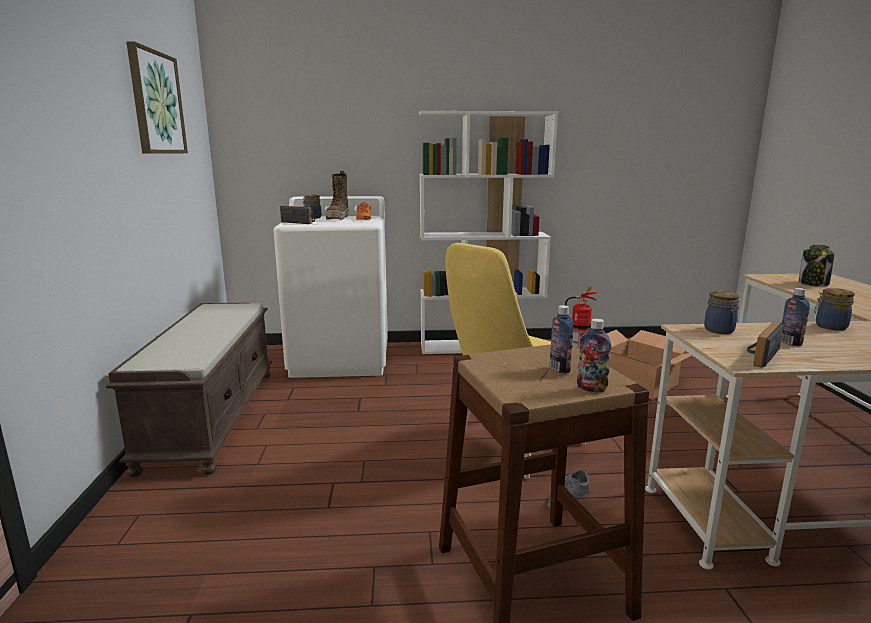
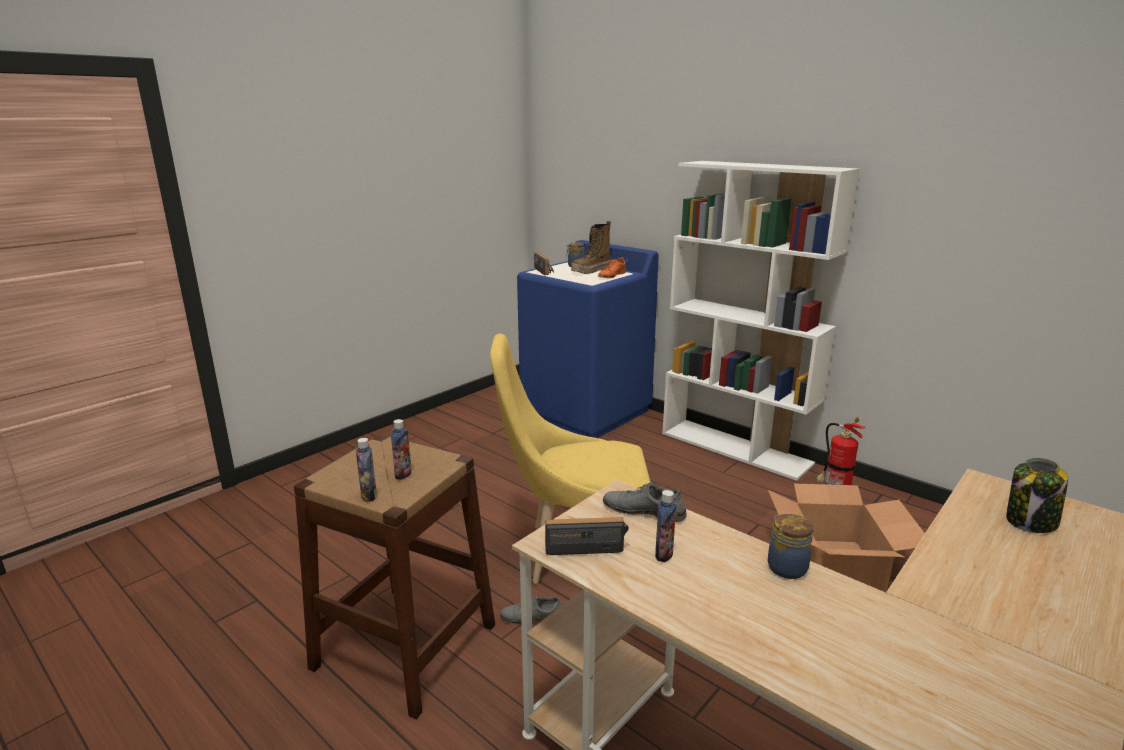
camera: 45 degrees right, 5 degrees up
brown bench [106,303,272,478] -> none
picture [126,41,188,154] -> none
white washing machine [273,196,388,378] -> blue washing machine [517,240,659,438]
jar [704,291,740,334] -> grey shoe [603,482,687,522]

